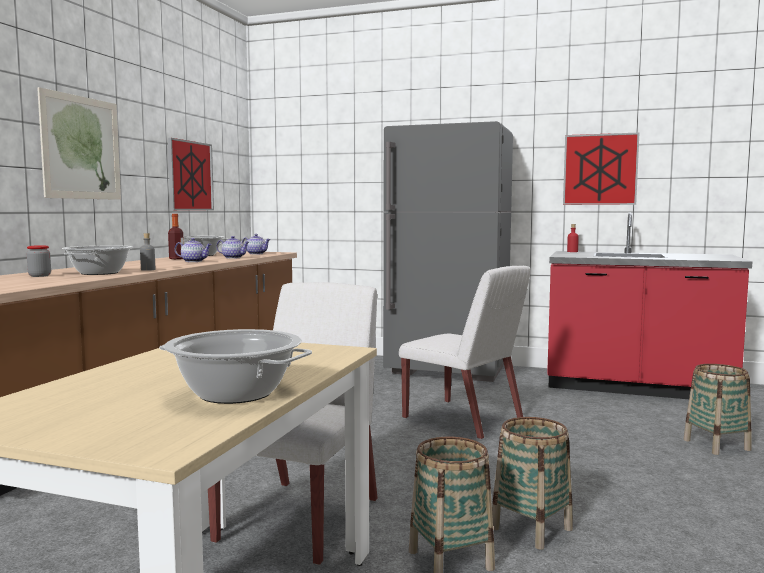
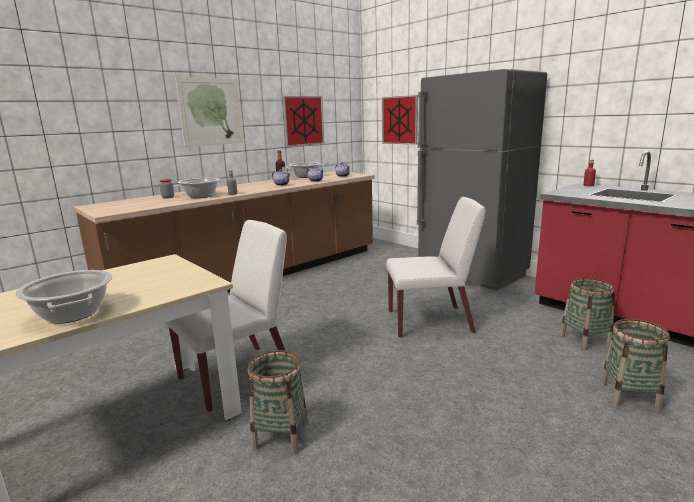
camera: 30 degrees right, 10 degrees up
white chair [399,266,531,440] -> white chair turned 75 degrees counterclockwise [386,197,485,338]
basket [492,417,573,550] -> basket moved to [560,278,615,351]
picture [563,132,640,205] -> picture moved to [382,95,418,144]

